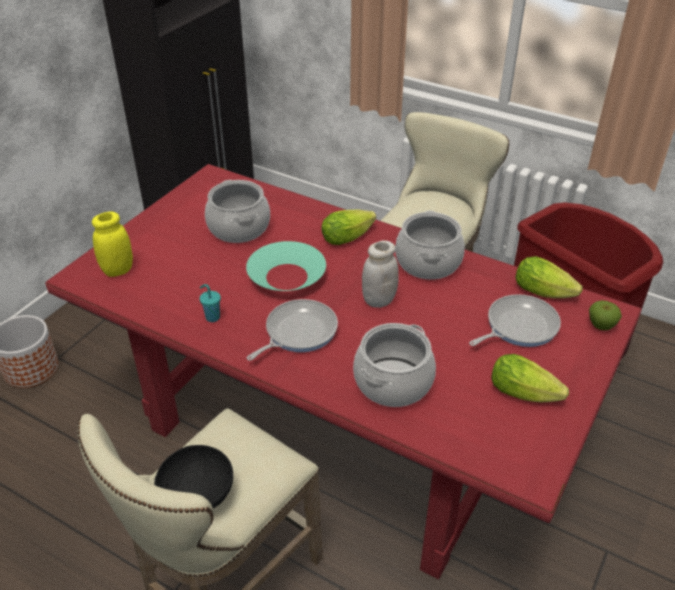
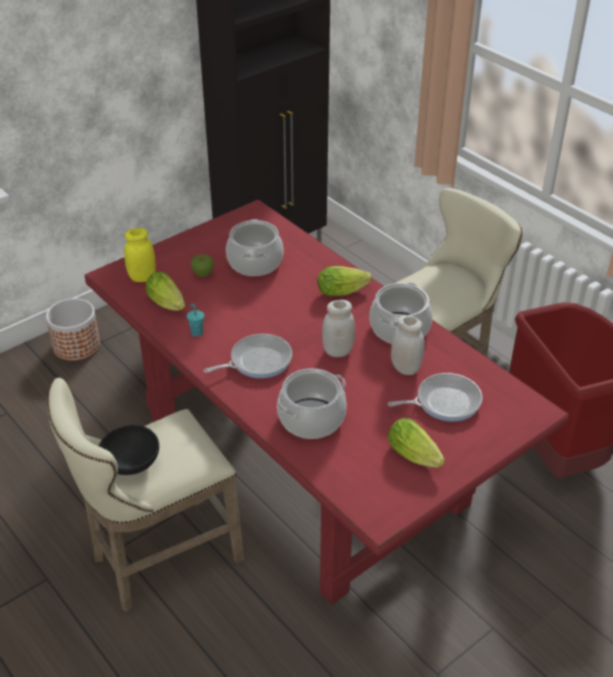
camera: 20 degrees right, 0 degrees up
turquoise bowl [246,241,326,291] -> none
lettuce [515,256,583,298] -> lettuce moved to [145,271,185,311]
apple [589,300,622,330] -> apple moved to [191,254,214,277]
none -> white jar [391,315,425,375]

